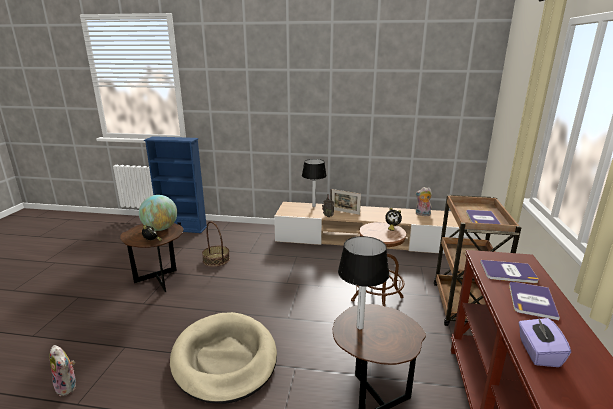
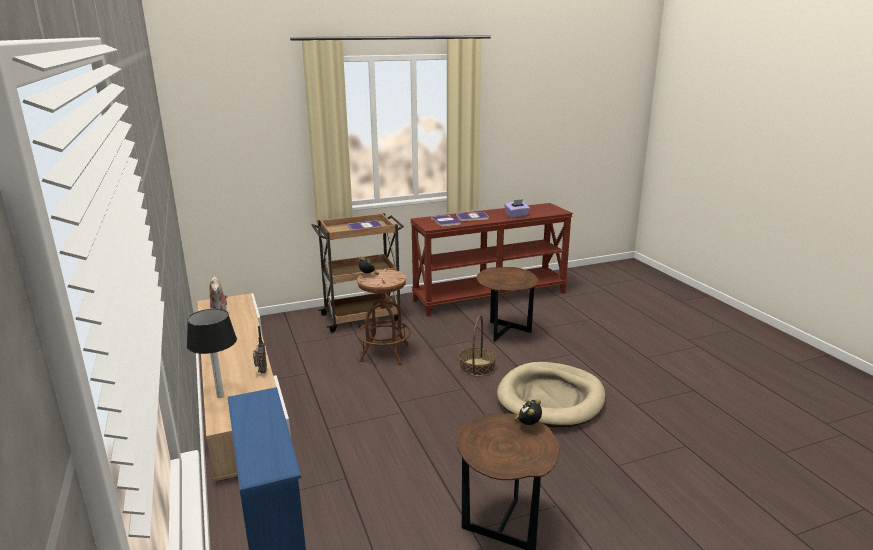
camera: 120 degrees left, 0 degrees up
plush toy [50,345,76,396] -> none
globe [139,195,177,231] -> none
basket [202,221,230,267] -> basket moved to [460,315,496,376]
picture frame [332,189,361,215] -> none
table lamp [338,236,389,330] -> none

